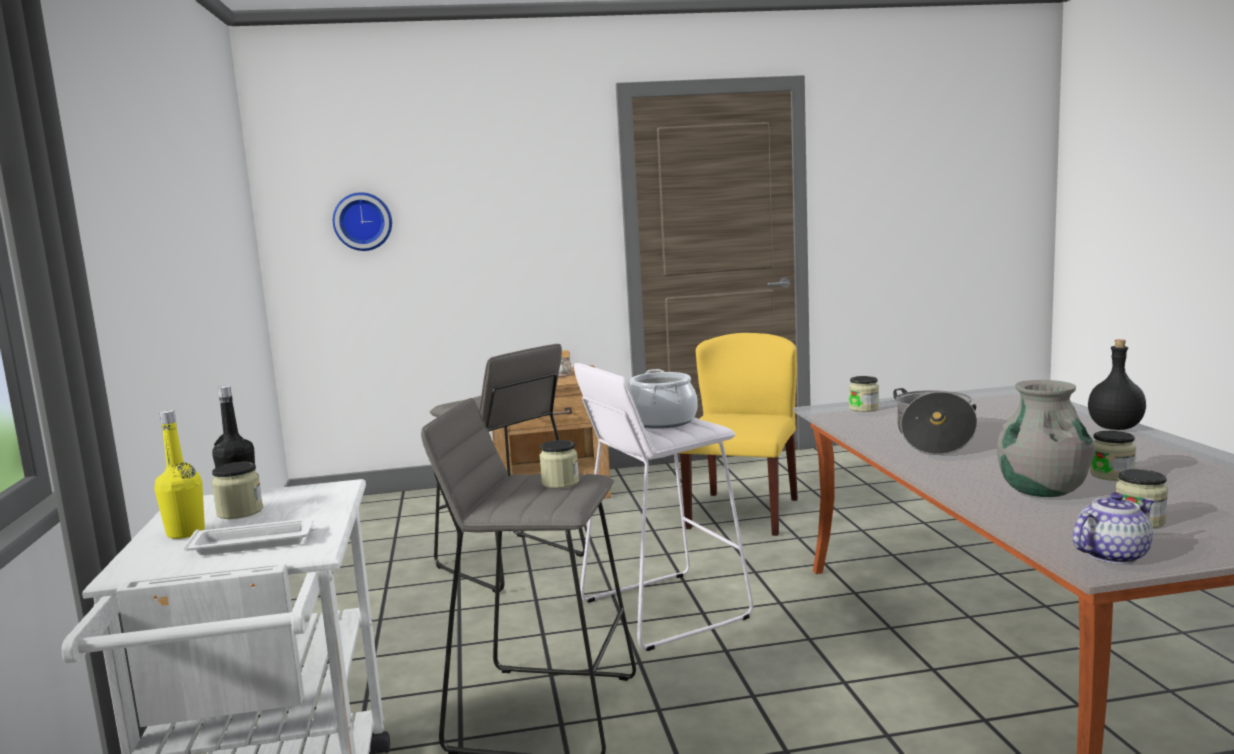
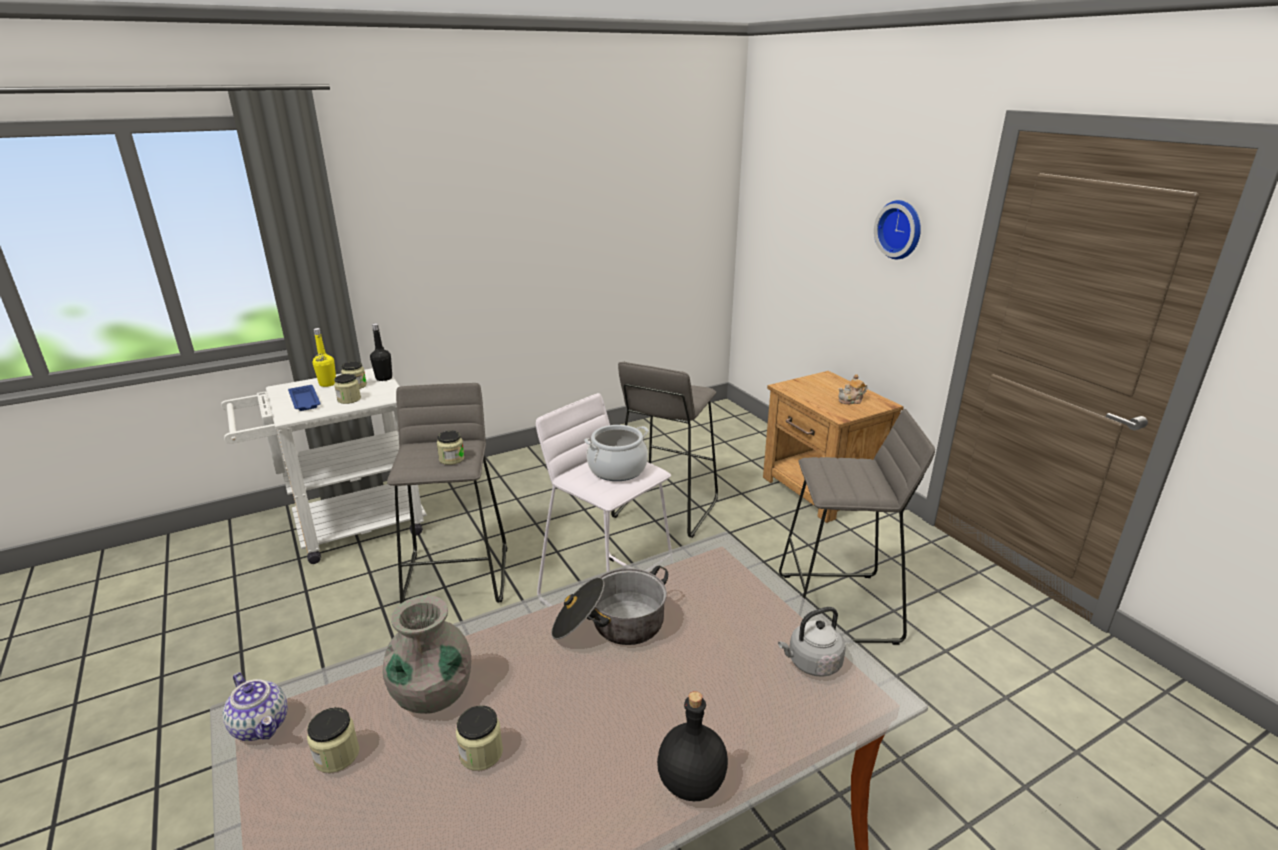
camera: 70 degrees right, 15 degrees up
white tray [183,518,317,555] -> blue tray [288,385,321,411]
wall clock [333,192,392,251] -> wall clock moved to [874,200,921,259]
yellow chair [680,333,798,536] -> grey stool [779,409,935,645]
jar [849,376,879,412] -> jar moved to [334,374,361,404]
none -> grey kettle [778,607,846,677]

